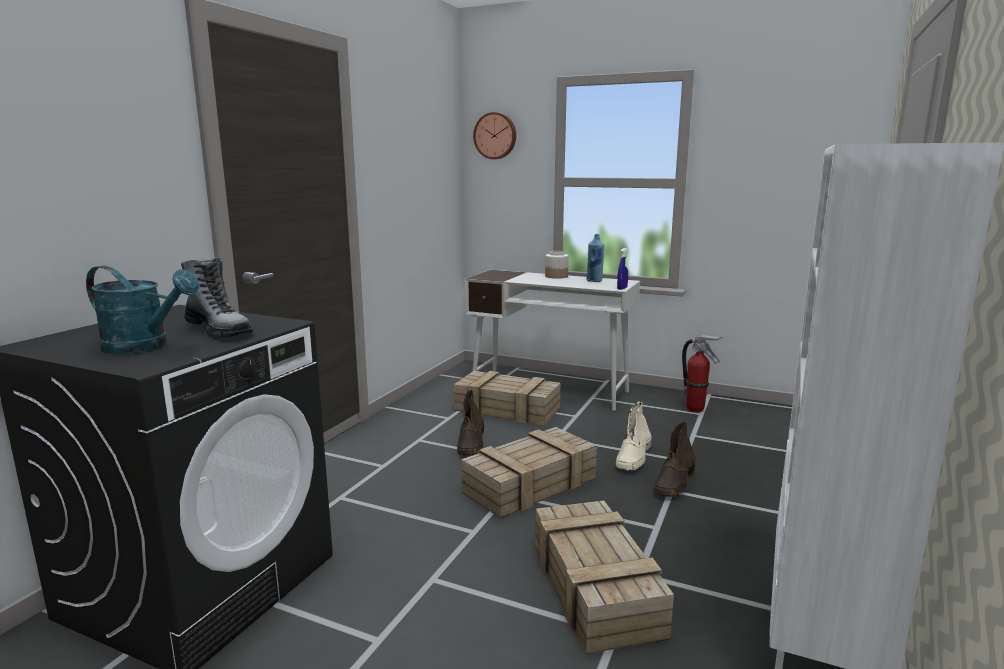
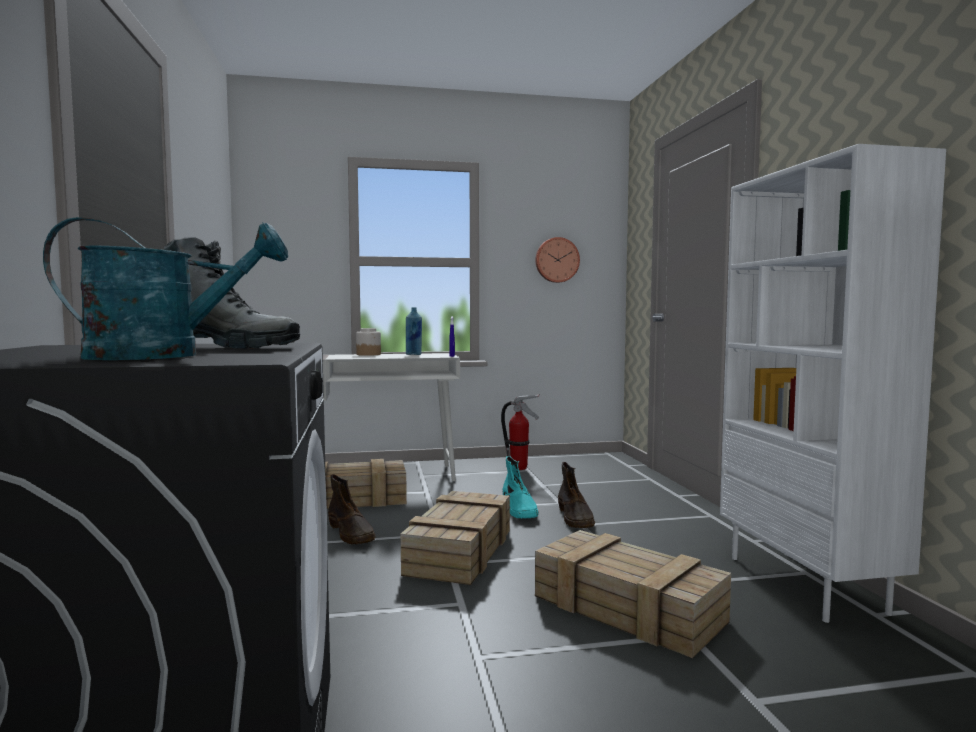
camera: 35 degrees left, 10 degrees down
wall clock [473,112,516,159] -> wall clock moved to [535,237,580,283]
beige boot [616,401,651,470] -> turquoise boot [503,456,539,518]

